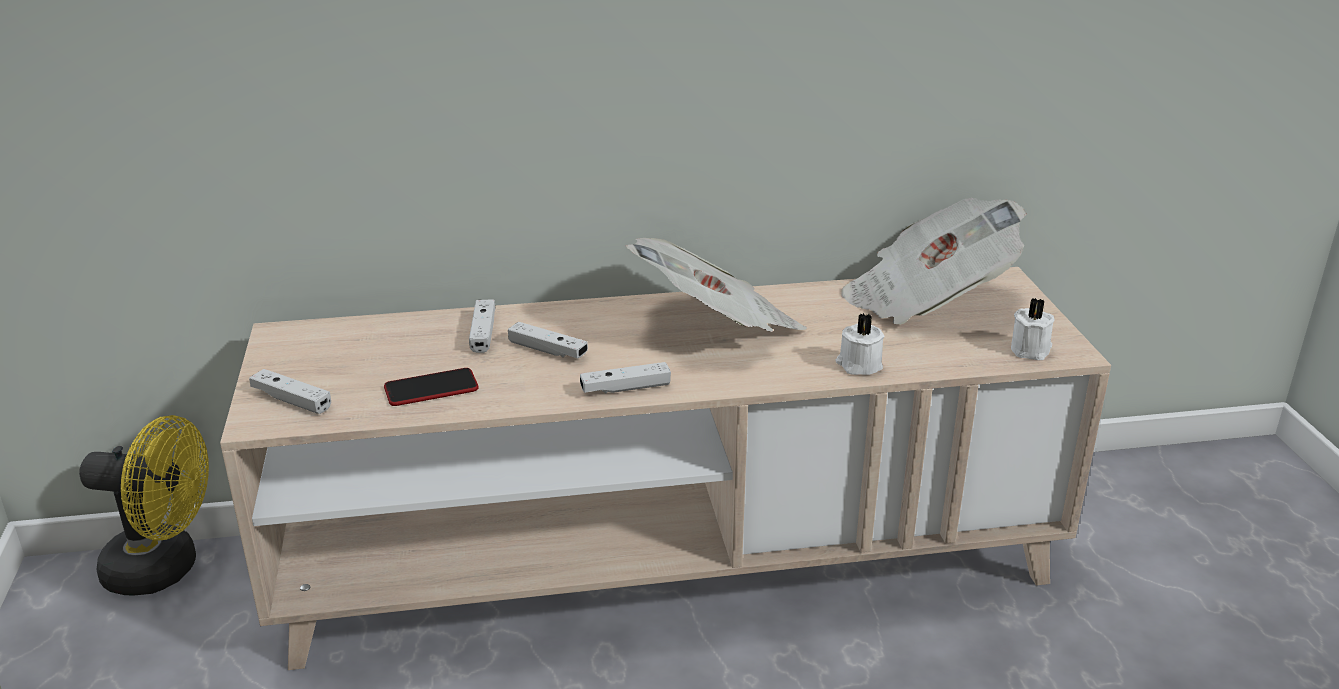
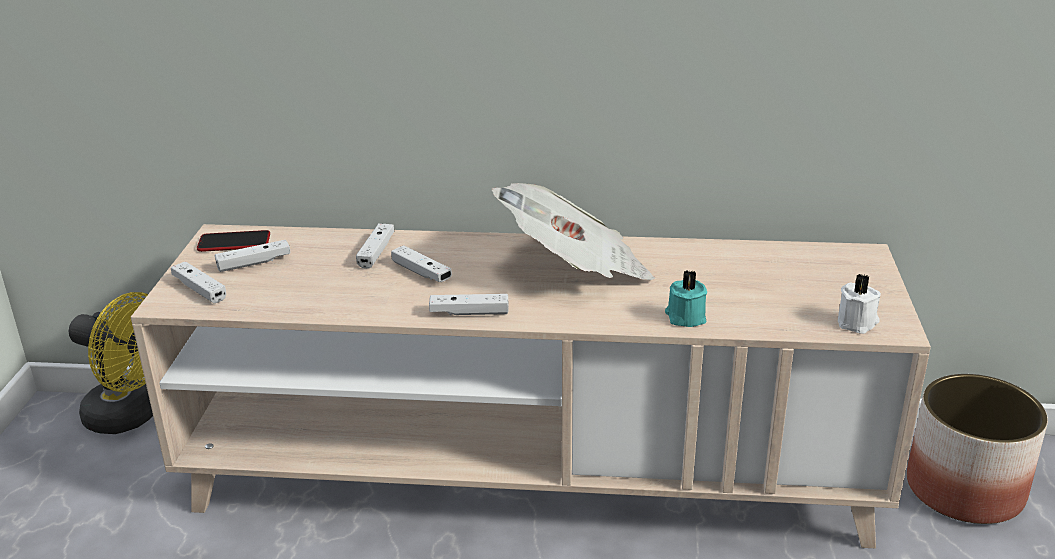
camera: 15 degrees right, 0 degrees up
phone [384,368,479,406] -> phone moved to [197,230,270,252]
white candle [836,313,885,375] -> turquoise candle [665,270,707,327]
newspaper [841,198,1027,325] -> none
none -> white game controller [214,240,290,272]
none -> planter [907,374,1048,524]

